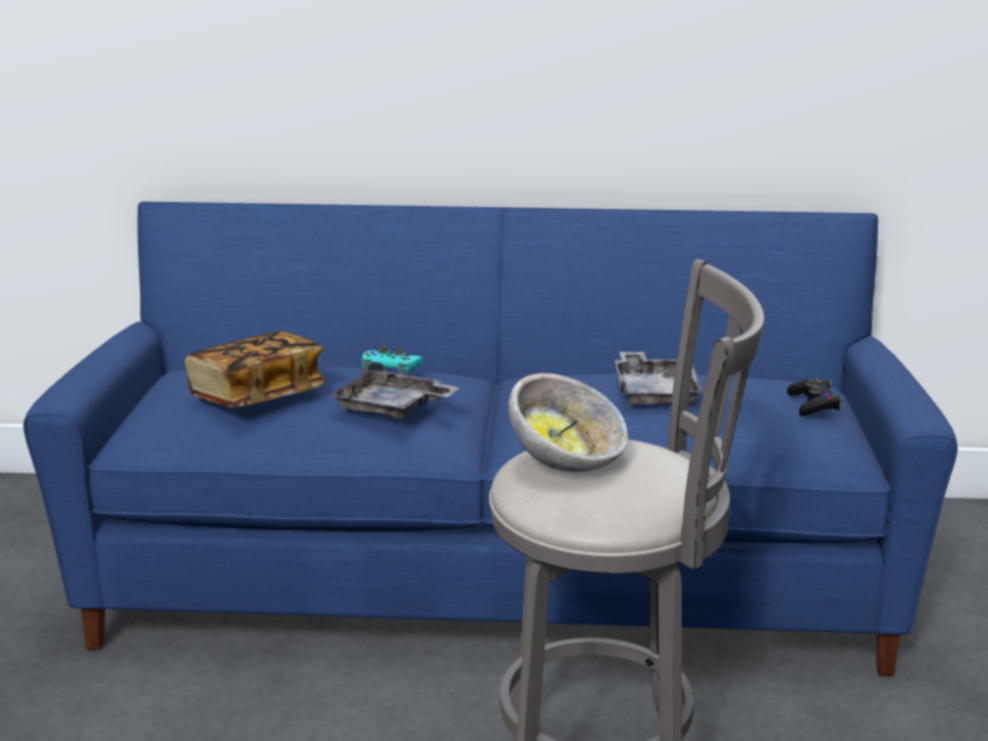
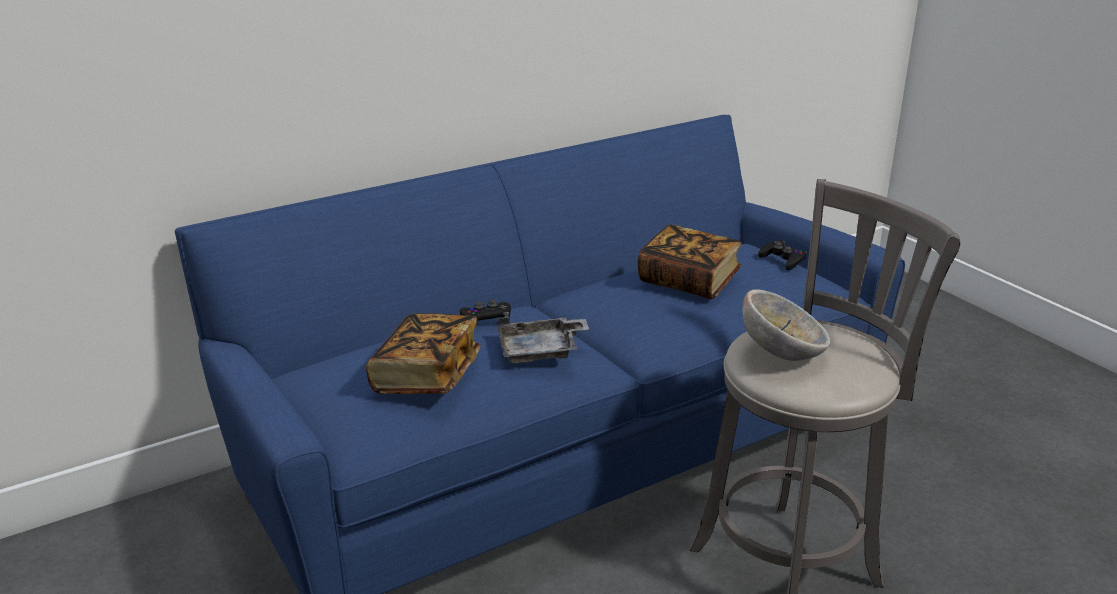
camera: 35 degrees left, 5 degrees up
turquoise game controller [362,346,423,375] -> black game controller [460,299,511,327]
grey tray [615,351,703,407] -> book [637,224,742,299]

